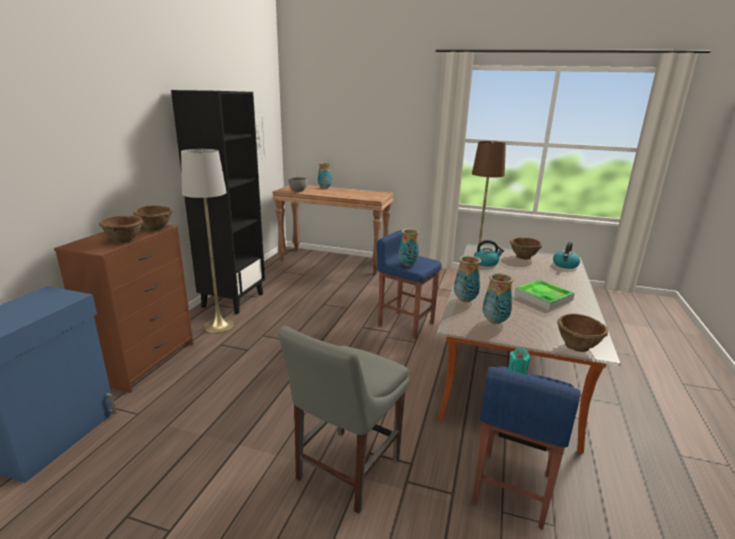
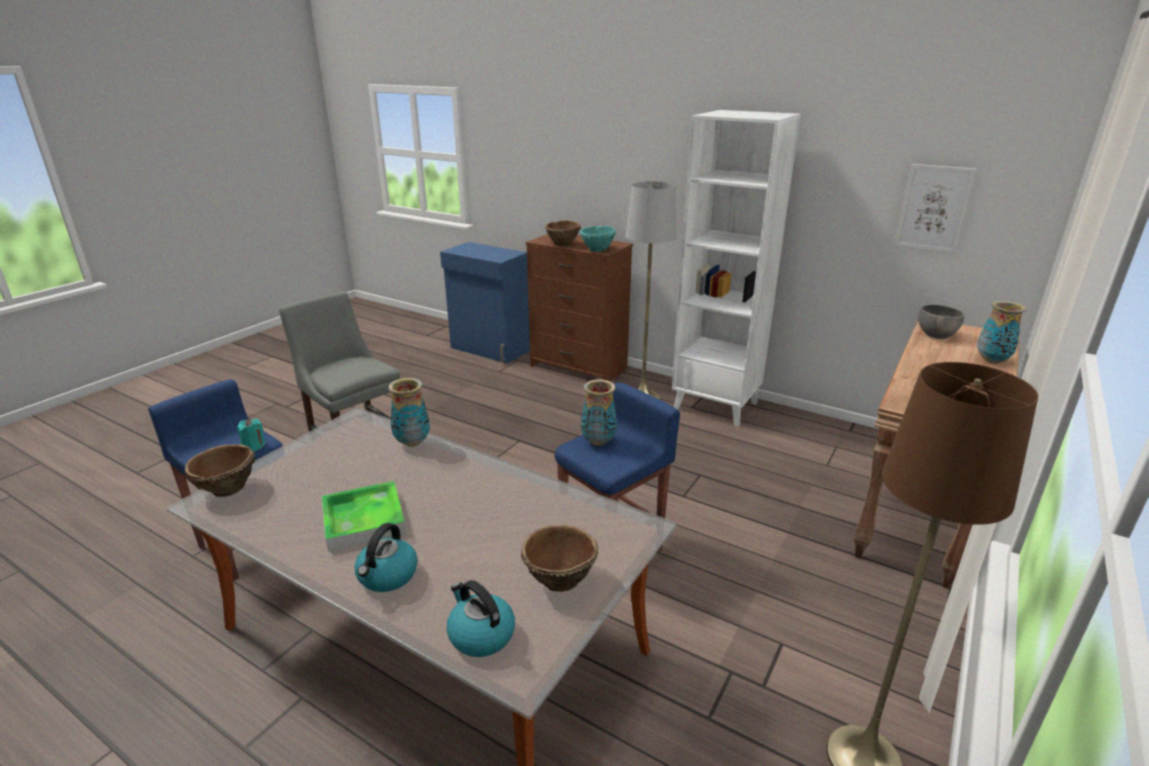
camera: 105 degrees right, 5 degrees up
brown bowl [133,205,173,231] -> turquoise bowl [579,226,616,252]
black bookcase [171,90,265,314] -> white bookcase [672,110,801,427]
kettle [474,240,504,267] -> kettle moved to [355,523,418,592]
vase [483,273,514,324] -> none

